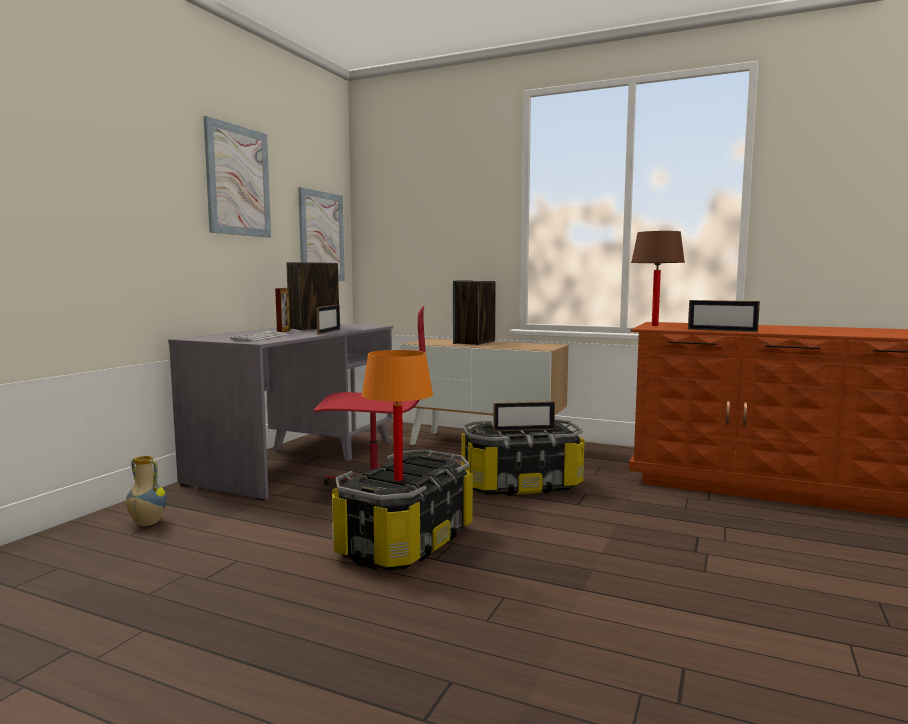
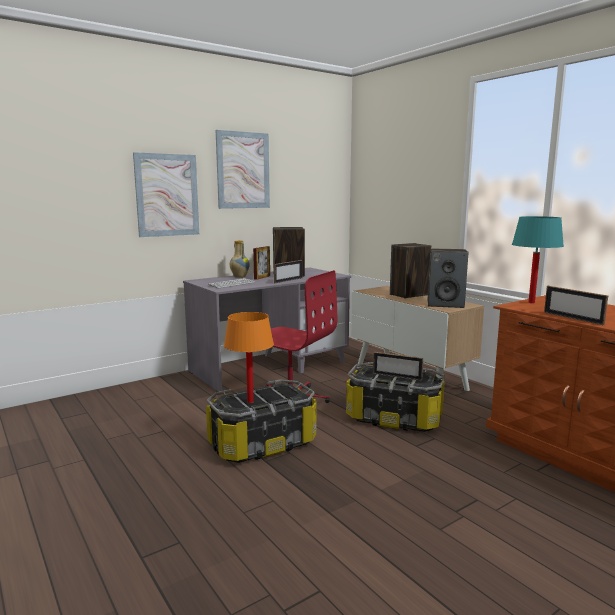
camera: 30 degrees right, 5 degrees up
vase [126,456,167,526] -> vase moved to [230,241,250,278]
picture [298,187,345,281] -> picture moved to [133,152,199,237]
brown table lamp [631,231,685,326] -> turquoise table lamp [512,216,564,304]
none -> speaker [428,249,468,308]

